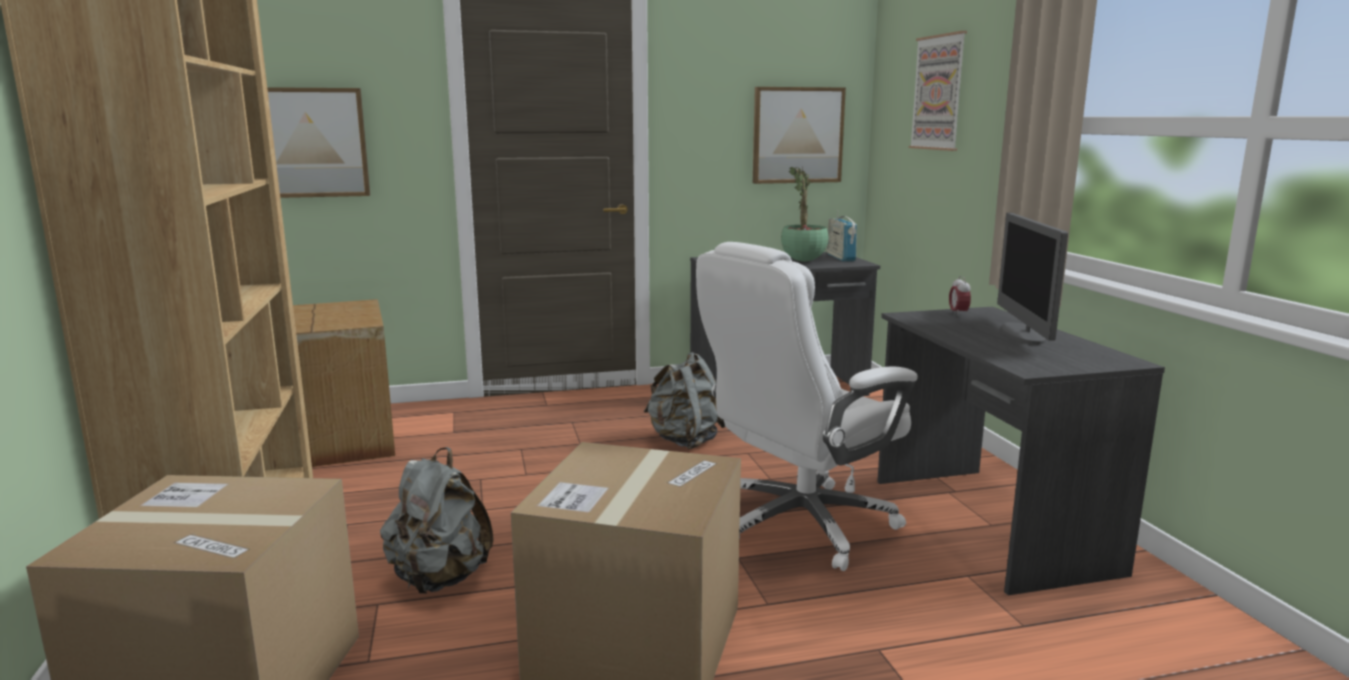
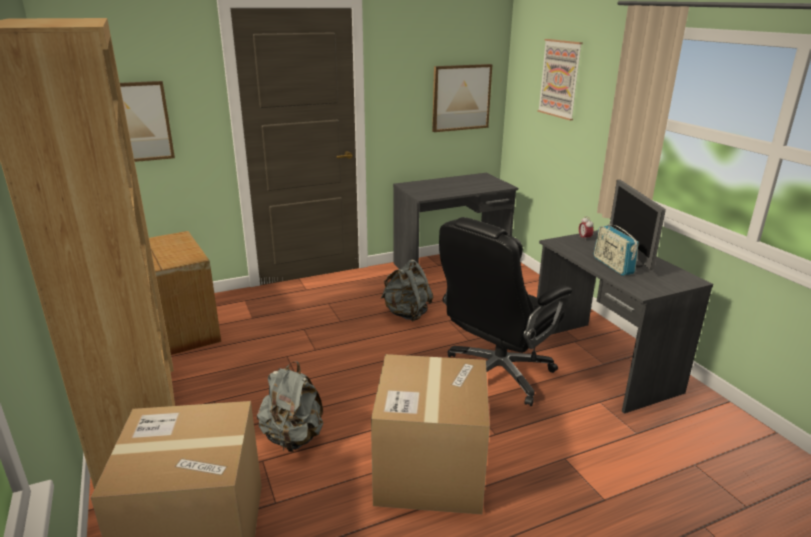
camera: 10 degrees left, 10 degrees up
white office chair [696,242,918,571] -> black office chair [439,217,572,406]
potted plant [781,167,828,262] -> none
radio [827,210,857,261] -> radio moved to [594,220,639,276]

